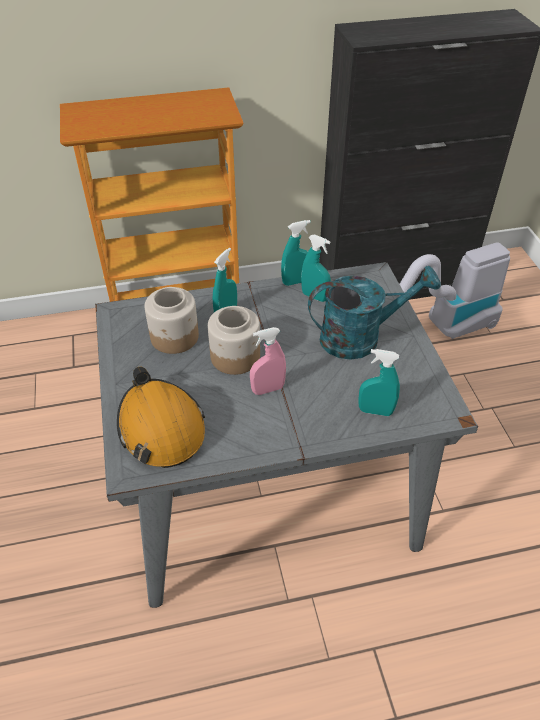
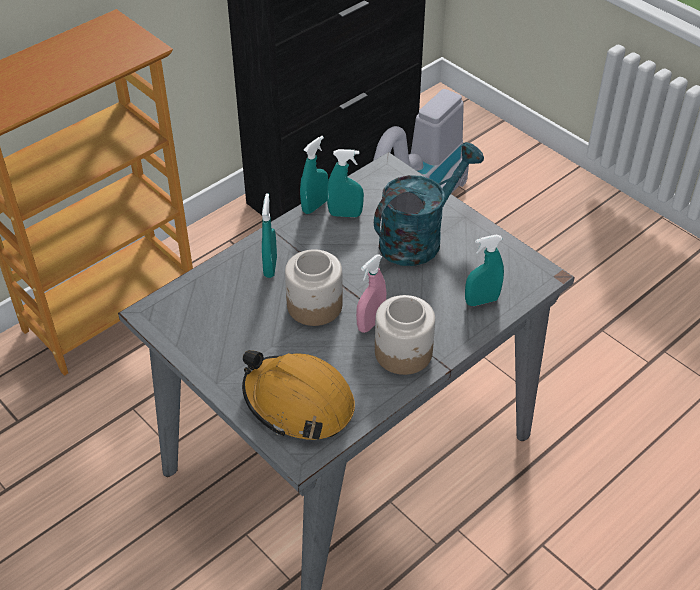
camera: 30 degrees left, 0 degrees up
jar [145,287,199,354] -> jar moved to [375,295,435,375]

